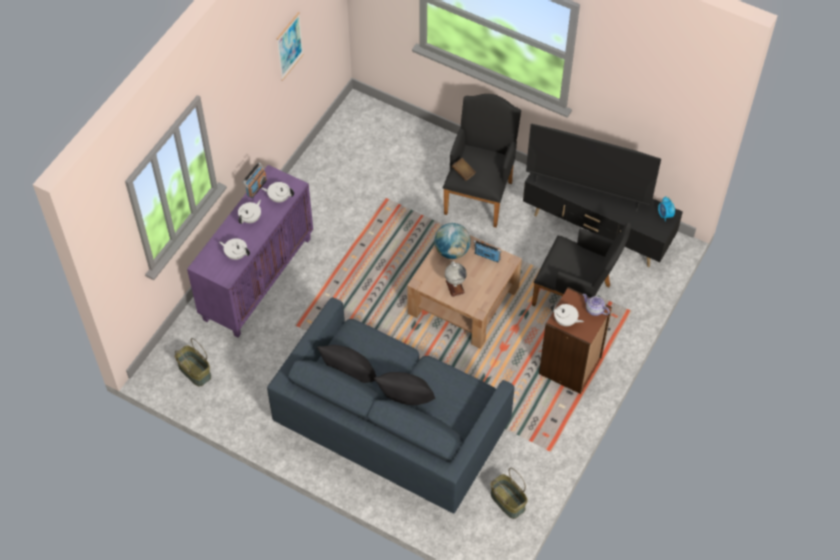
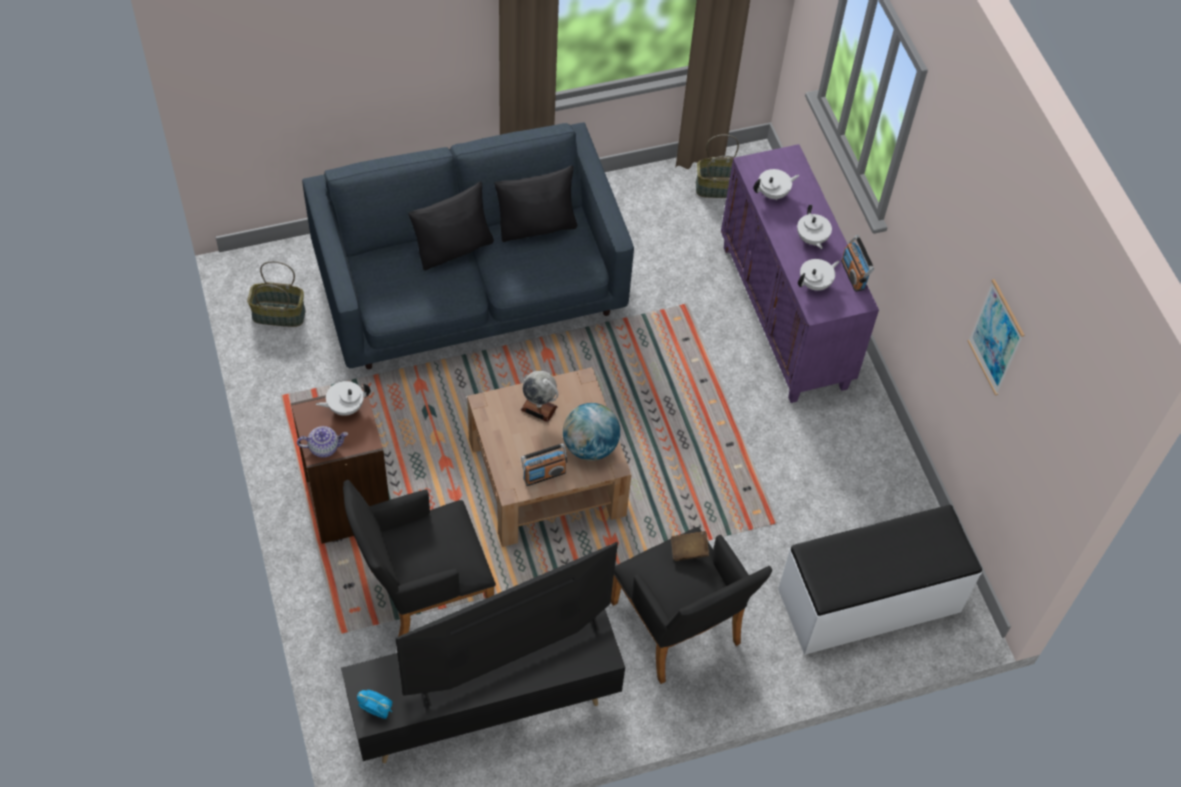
camera: 130 degrees right, 0 degrees up
none -> white bench [778,505,982,655]

